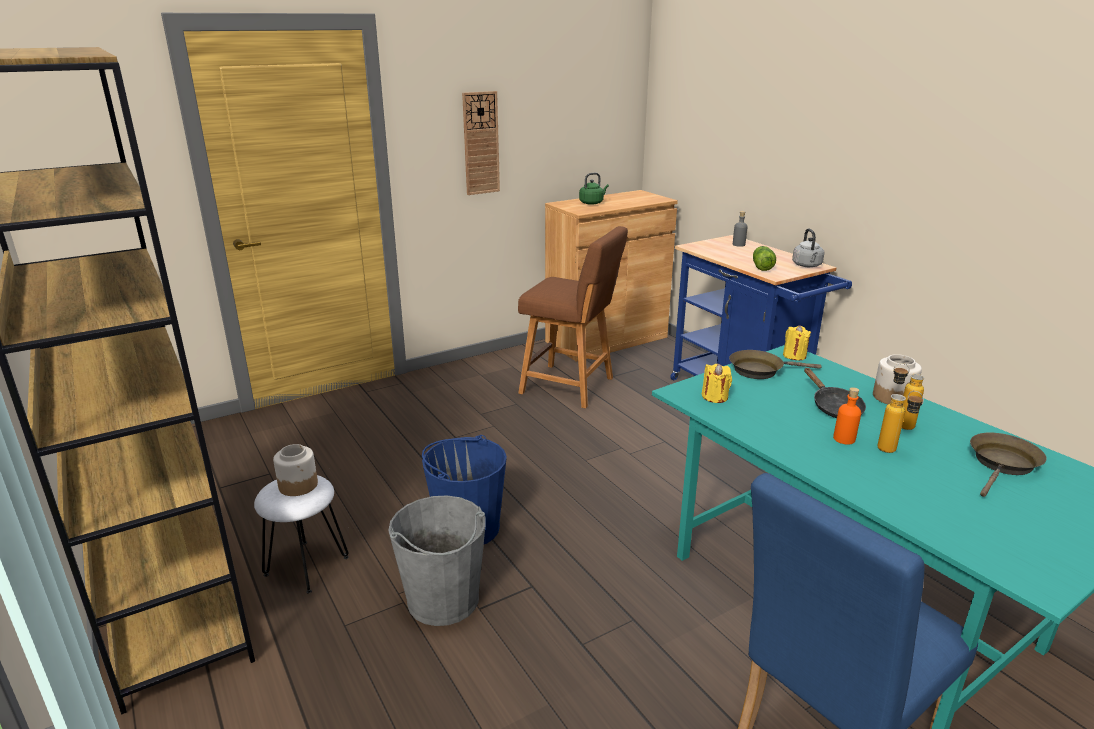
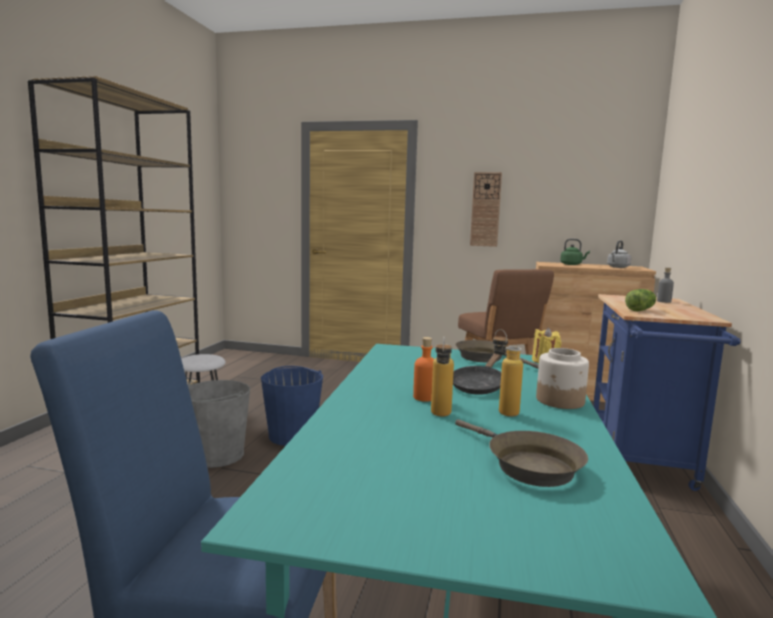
camera: 45 degrees right, 15 degrees down
jar [273,444,318,496] -> none
yellow candle [702,364,732,403] -> none
grey kettle [792,229,824,267] -> grey kettle moved to [607,240,631,268]
brown frying pan [970,432,1047,497] -> brown frying pan turned 60 degrees clockwise [455,419,588,487]

